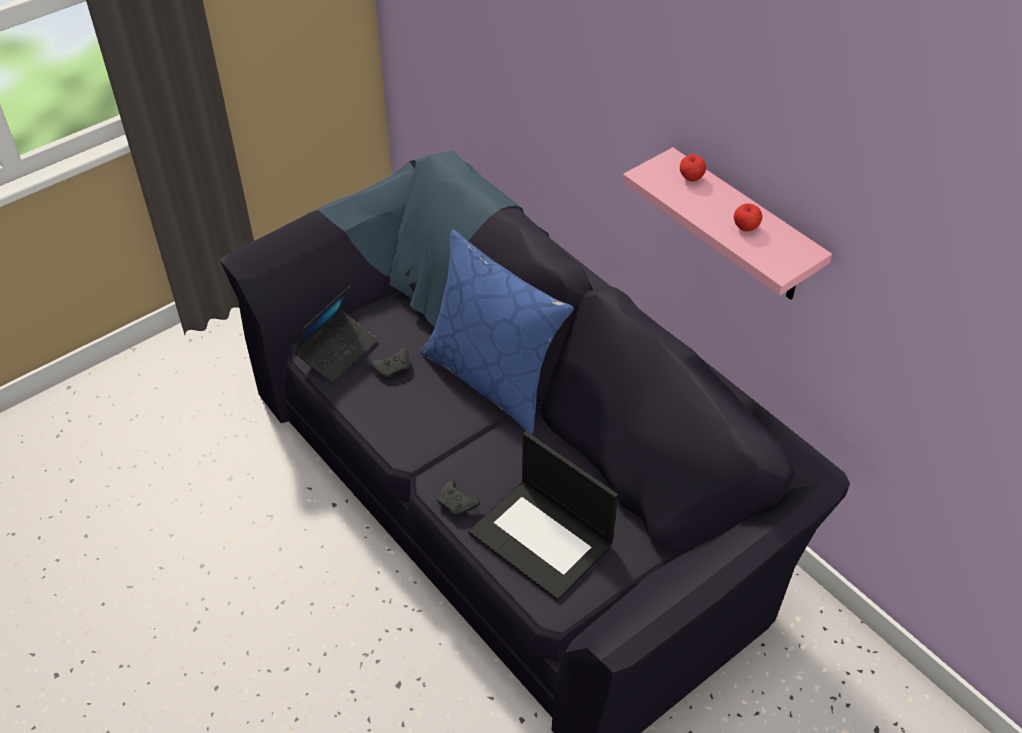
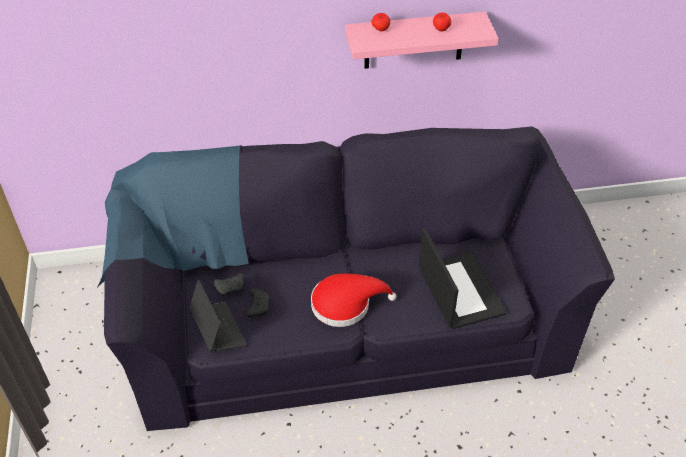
camera: 60 degrees left, 0 degrees up
blue pillow [420,230,574,434] -> none
black game controller [436,480,480,517] -> black game controller moved to [213,273,244,297]
laptop [468,431,618,601] -> laptop turned 90 degrees counterclockwise [419,228,506,329]
none -> red hat [311,274,397,327]

